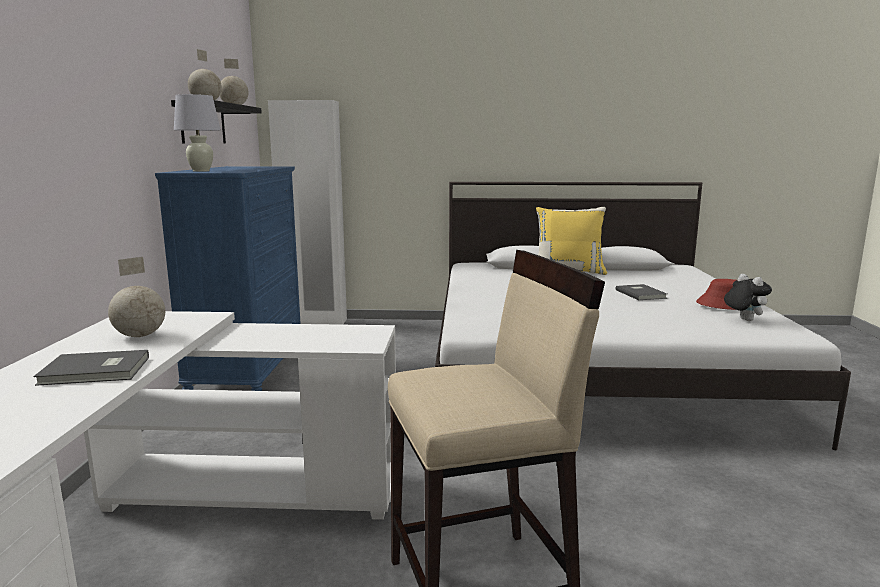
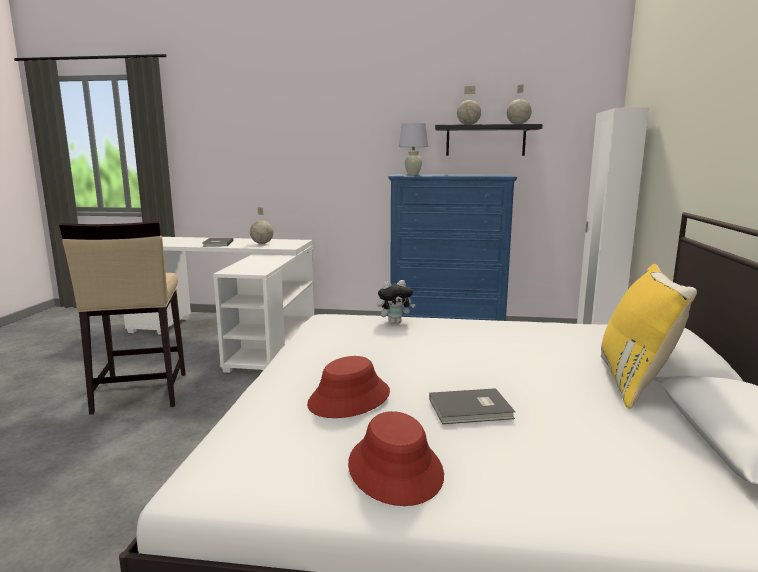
camera: 95 degrees right, 0 degrees up
plush toy [724,274,772,321] -> plush toy moved to [377,280,415,324]
none -> red hat [307,356,390,418]

